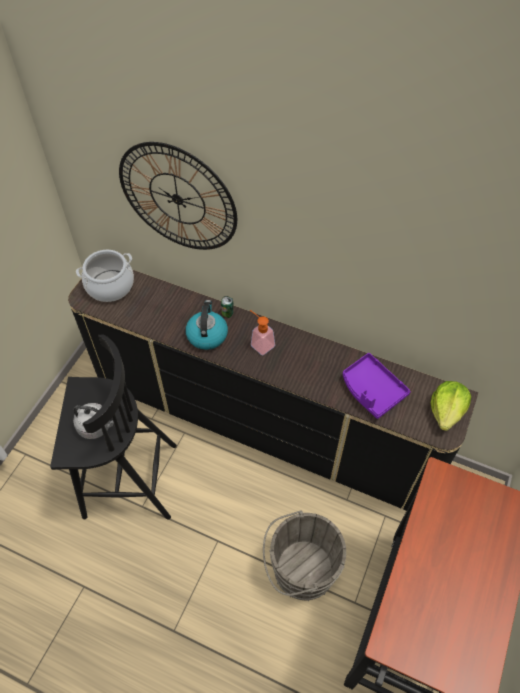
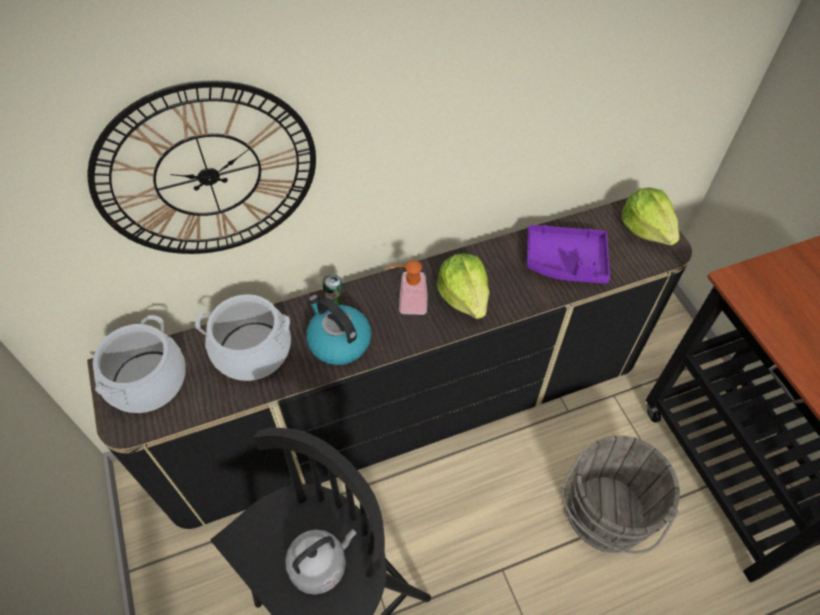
camera: 45 degrees left, 0 degrees up
none -> cooking pot [195,294,291,381]
none -> lettuce [437,253,490,319]

